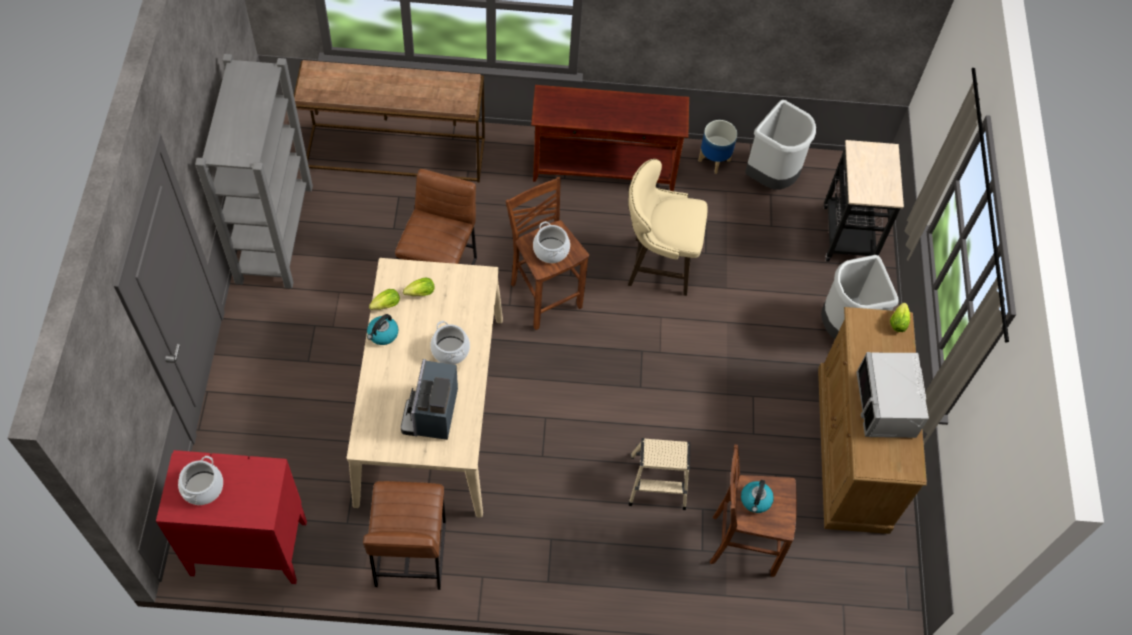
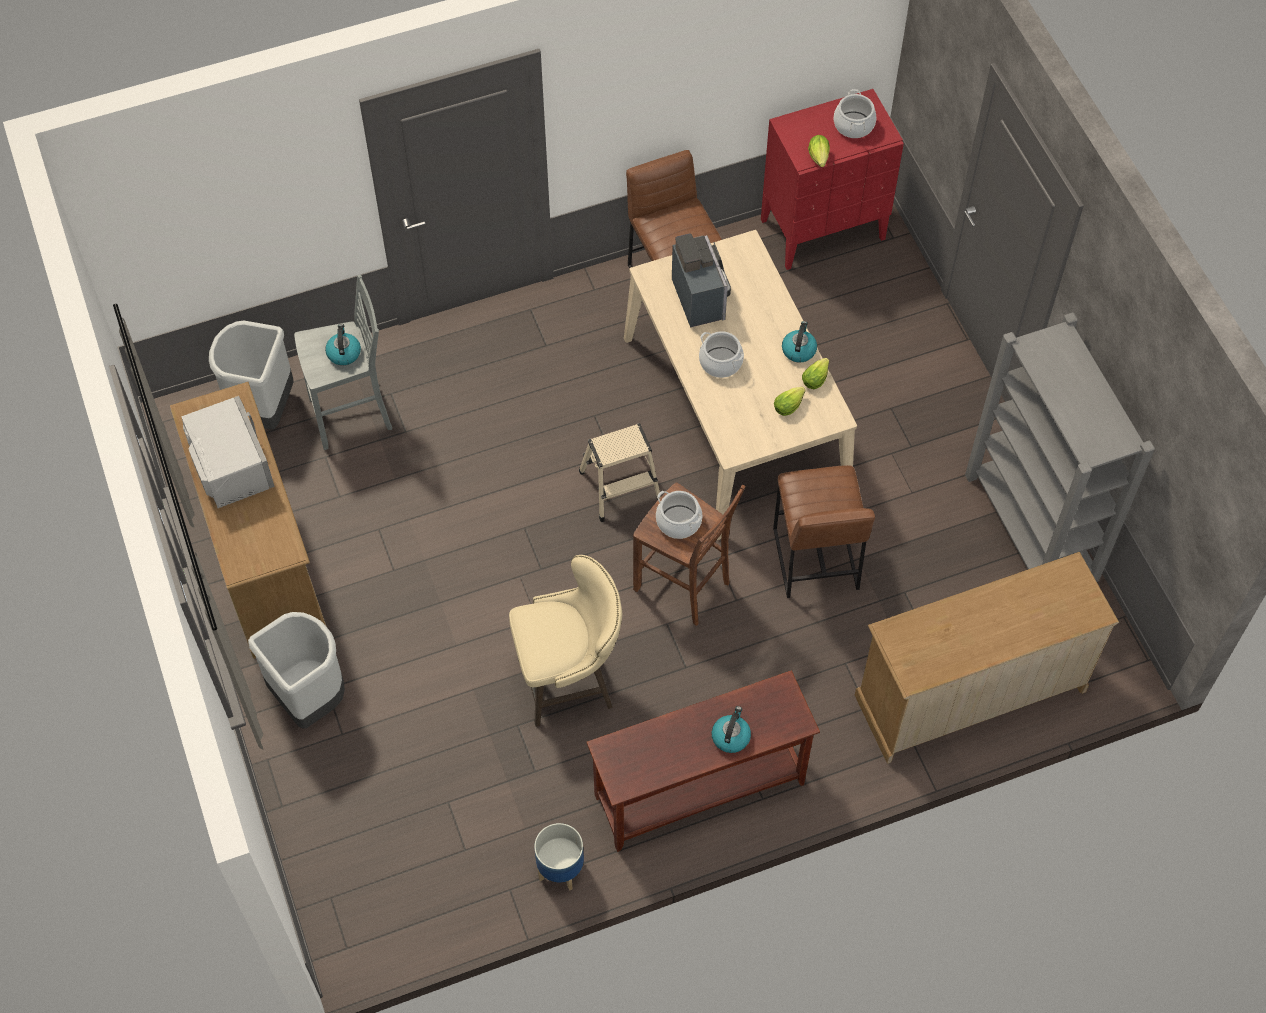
camera: 160 degrees right, 0 degrees up
brown console table [294,60,485,182] -> brown cabinet [855,552,1119,764]
beige step ladder [629,438,690,510] -> beige step ladder moved to [579,423,661,522]
brown stool [710,444,797,577] -> grey stool [294,274,392,450]
grey trash can [745,100,816,190] -> grey trash can moved to [209,320,294,430]
cart [824,140,904,262] -> none
lettuce [890,303,910,332] -> lettuce moved to [808,135,830,167]
none -> kettle [711,706,751,753]

